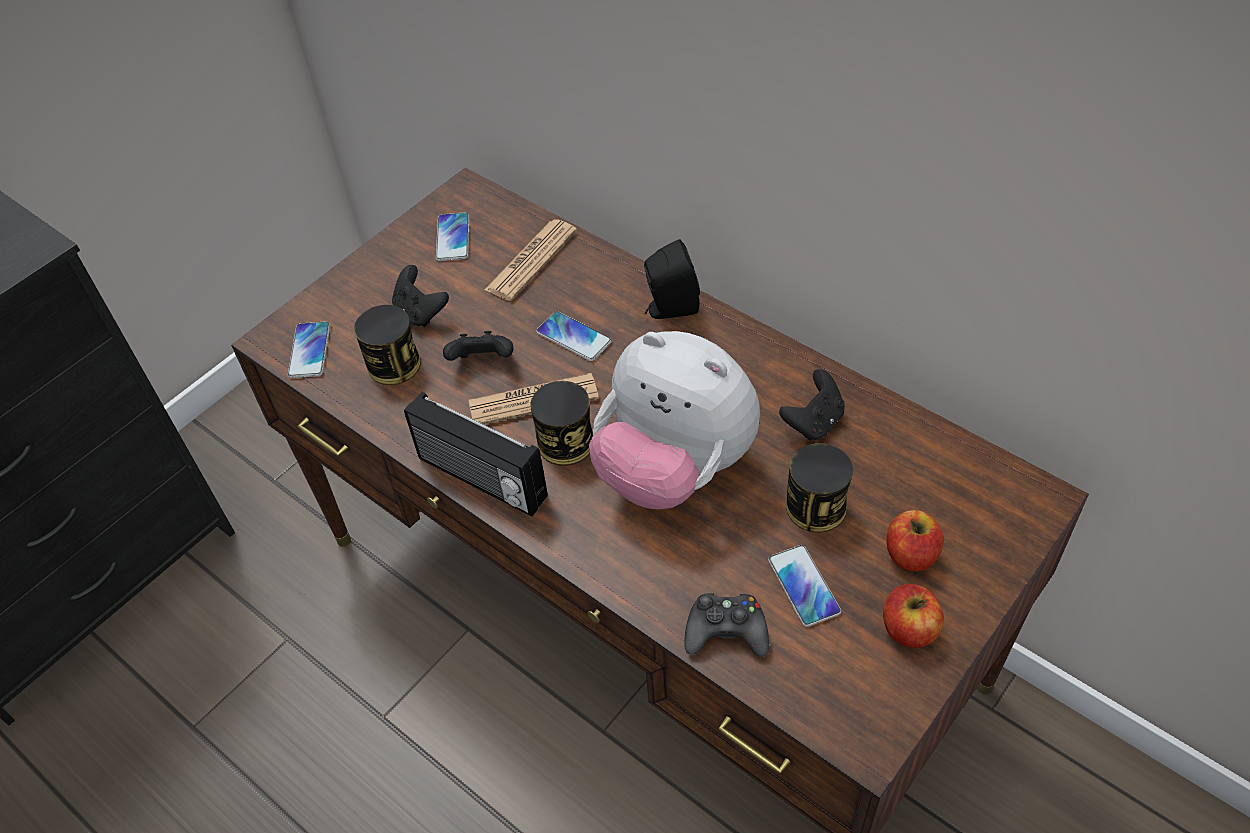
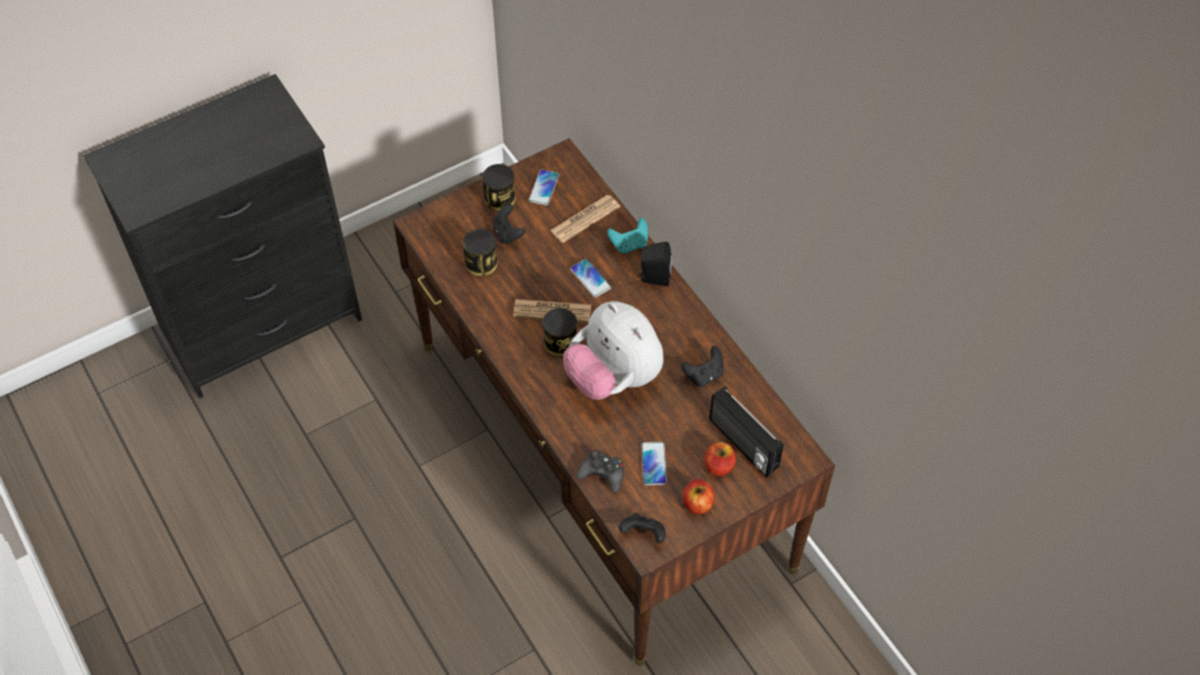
camera: 15 degrees right, 5 degrees up
phone [288,321,330,378] -> none
radio [404,392,548,516] -> radio moved to [709,386,784,477]
black game controller [443,331,513,361] -> black game controller moved to [619,513,666,543]
can [786,443,853,532] -> can moved to [482,164,516,211]
none -> turquoise game controller [607,218,648,254]

